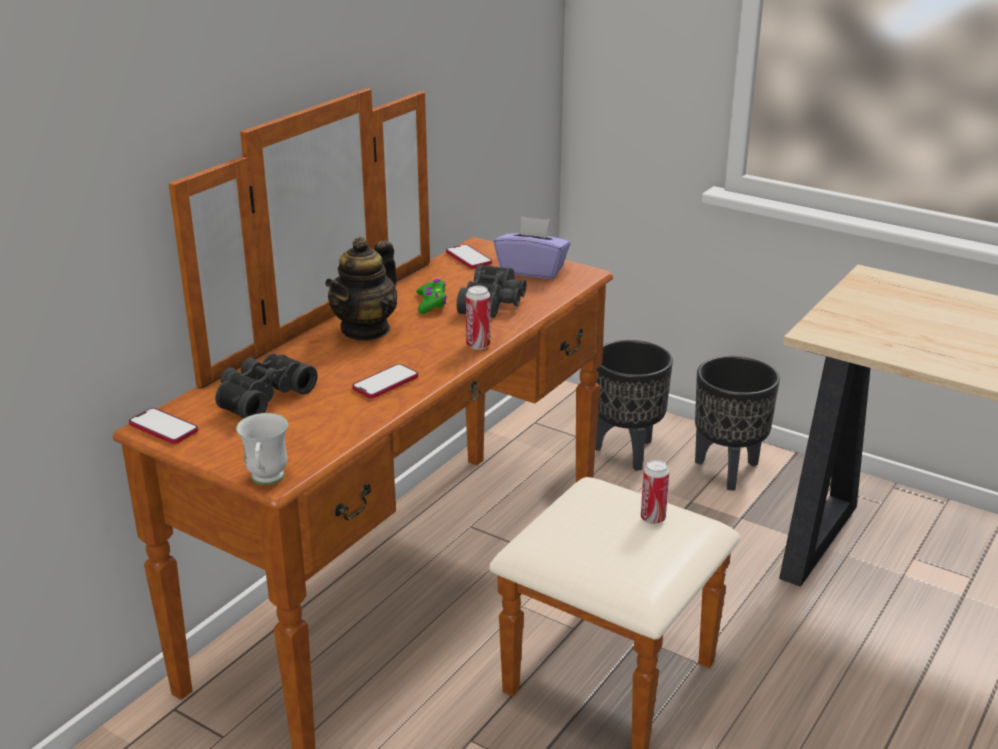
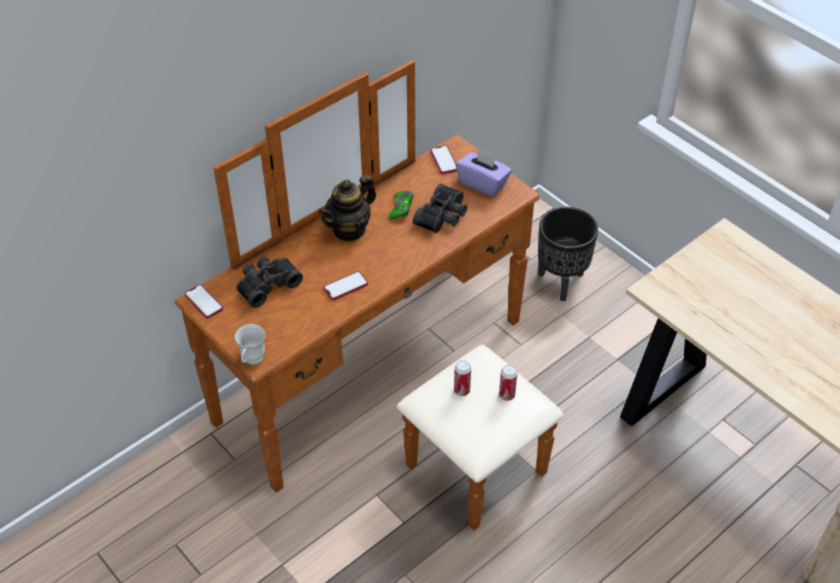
camera: 15 degrees right, 20 degrees up
can [466,286,491,350] -> can moved to [454,360,471,396]
black planter [695,356,780,490] -> none

